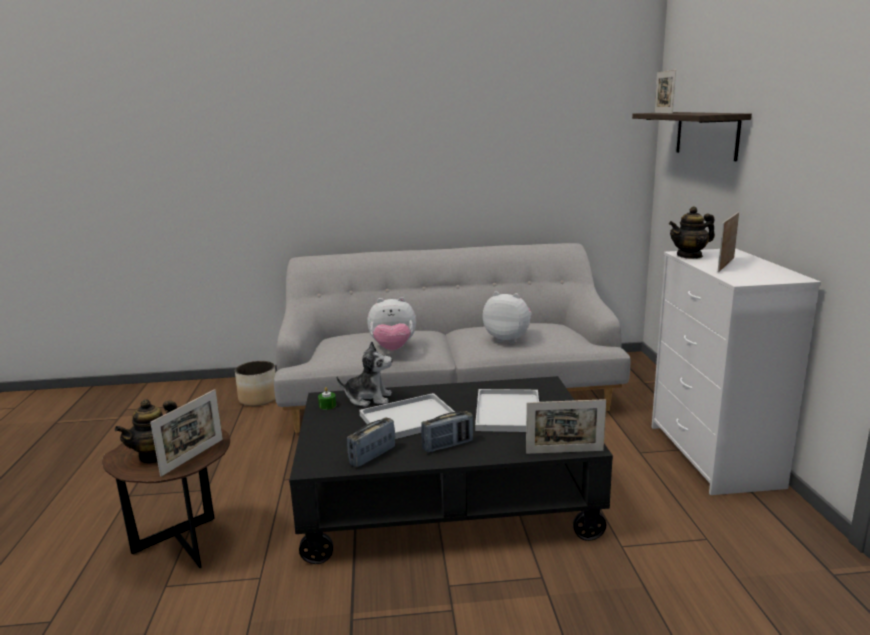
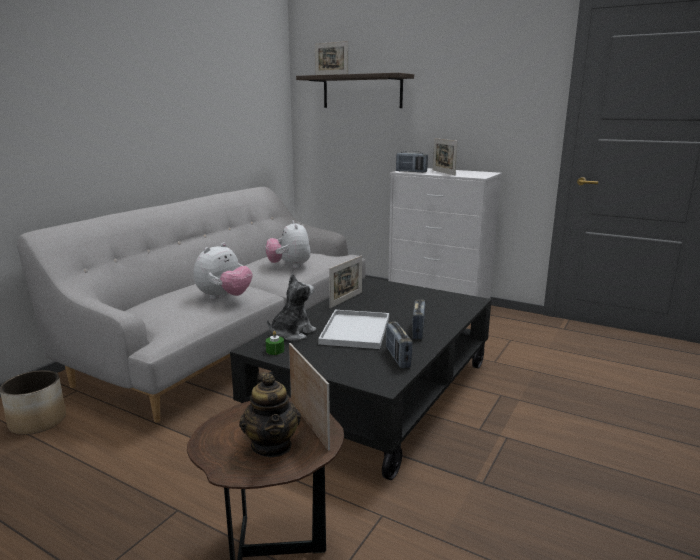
camera: 55 degrees left, 0 degrees up
white tray [475,389,539,432] -> none
plush toy [483,291,532,343] -> plush toy turned 75 degrees counterclockwise [266,220,311,268]
picture frame [526,399,606,454] -> picture frame moved to [329,255,362,308]
teapot [669,206,715,259] -> radio [396,151,428,173]

